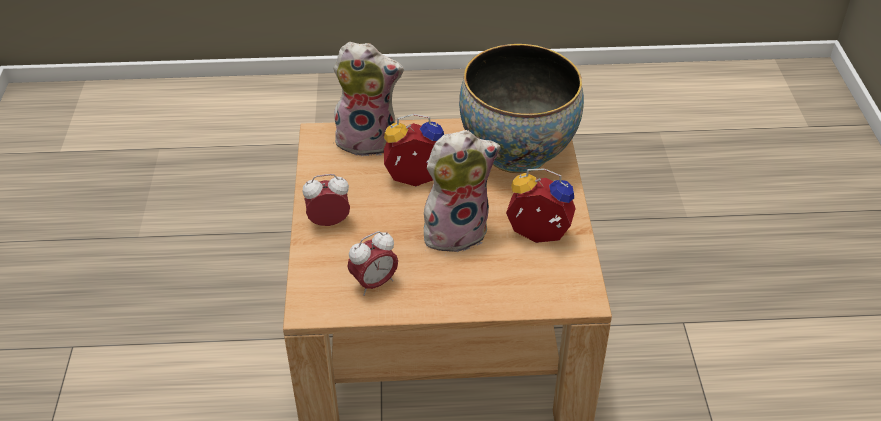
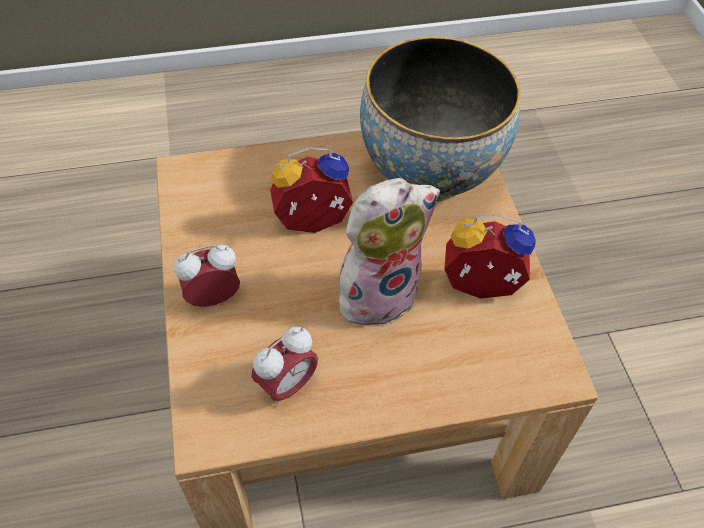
camera: 10 degrees left, 10 degrees up
plush toy [334,42,404,156] -> none

